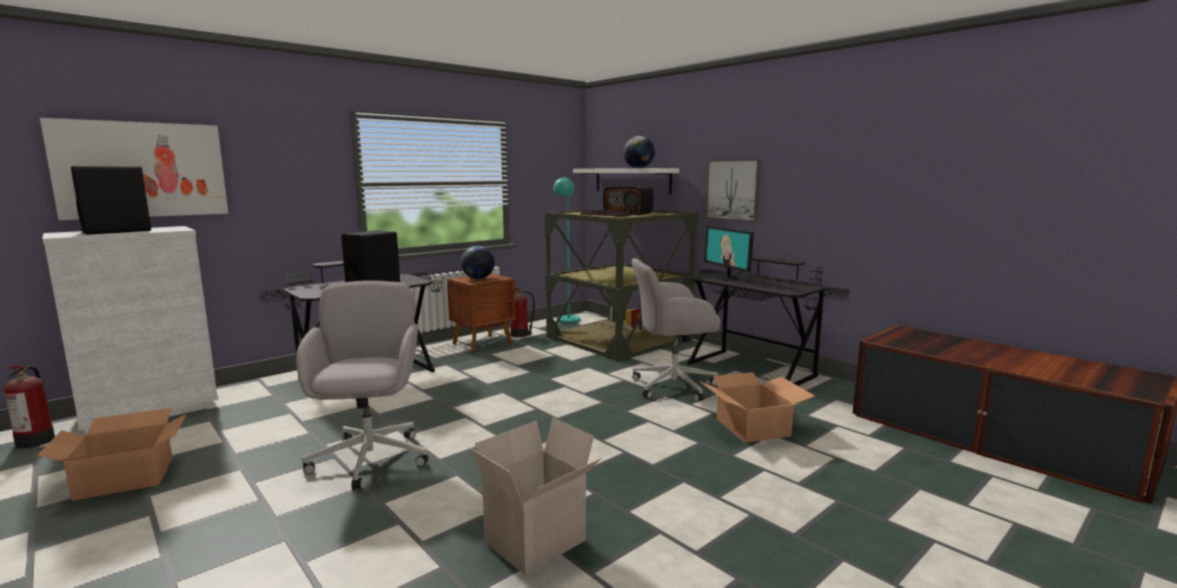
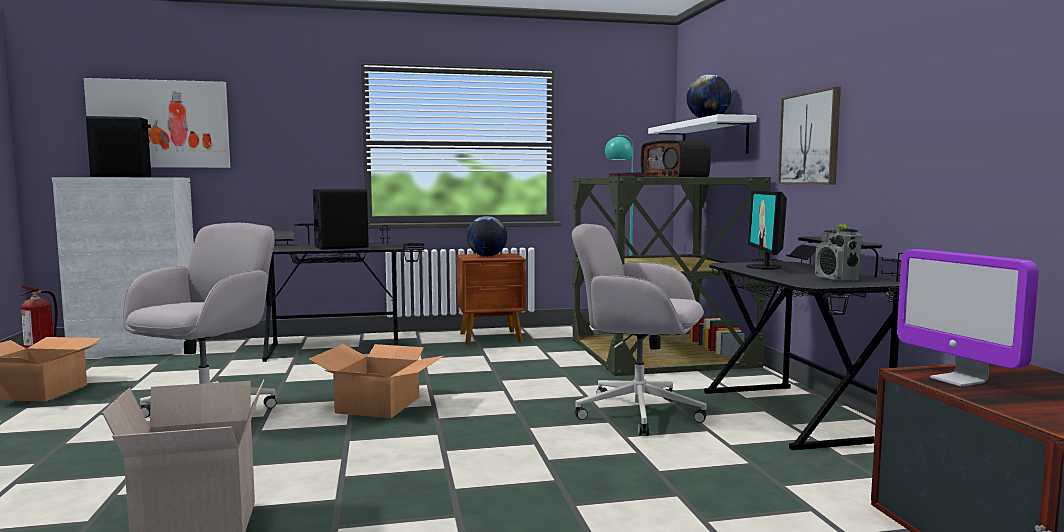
camera: 30 degrees right, 5 degrees down
fire extinguisher [510,287,535,337] -> none
cardboard box [699,372,815,443] -> cardboard box moved to [309,344,443,418]
none -> radio [815,224,862,281]
none -> monitor [897,249,1039,387]

